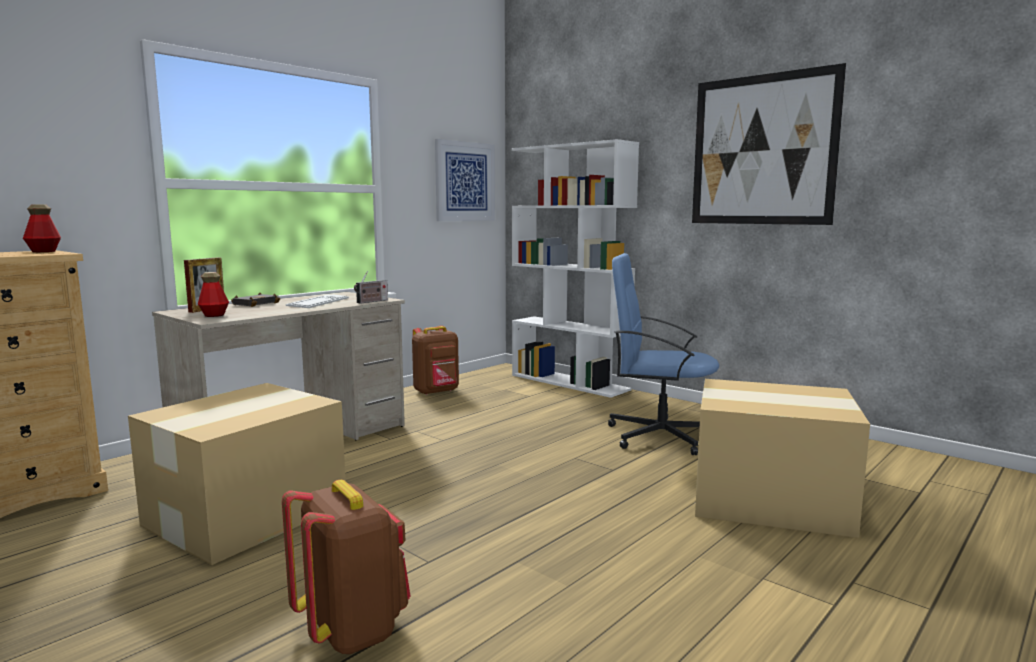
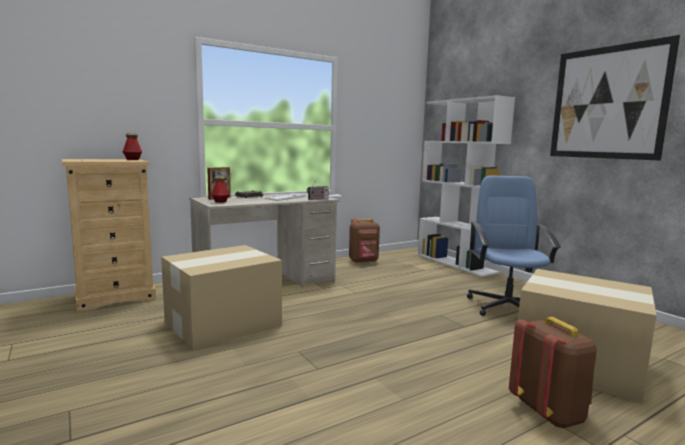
camera: 15 degrees right, 0 degrees up
brown backpack [282,480,411,654] -> brown backpack moved to [509,317,597,428]
picture [435,139,495,221] -> none
blue office chair [608,253,719,455] -> blue office chair turned 60 degrees clockwise [467,176,561,316]

